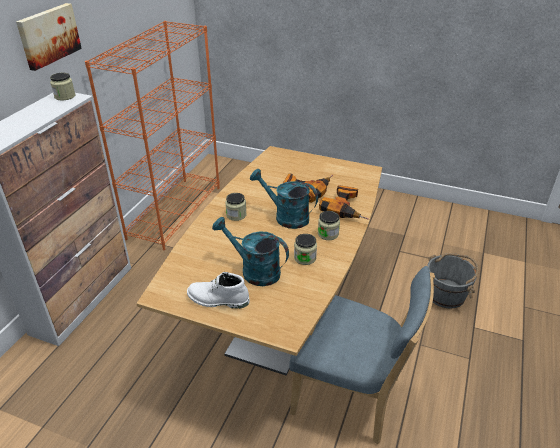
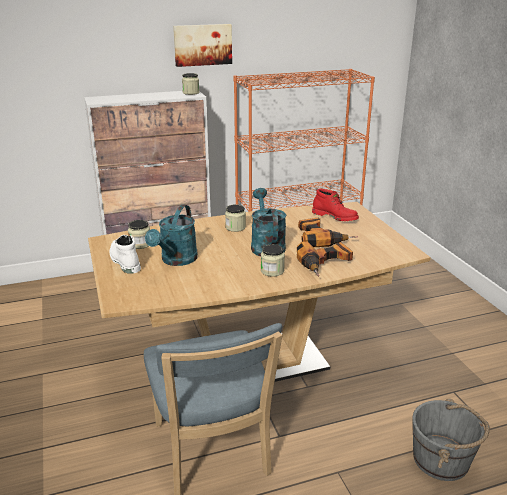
camera: 50 degrees right, 10 degrees down
turquoise watering can [212,217,289,286] -> turquoise watering can turned 150 degrees counterclockwise [145,205,198,266]
jar [294,234,317,265] -> jar moved to [128,220,150,249]
none -> red boot [312,189,359,221]

